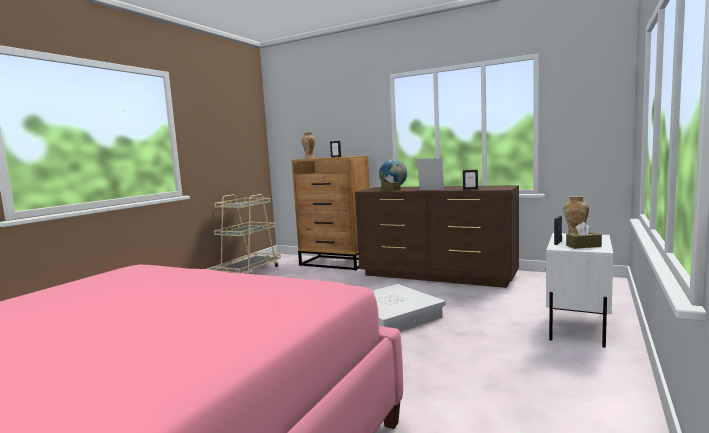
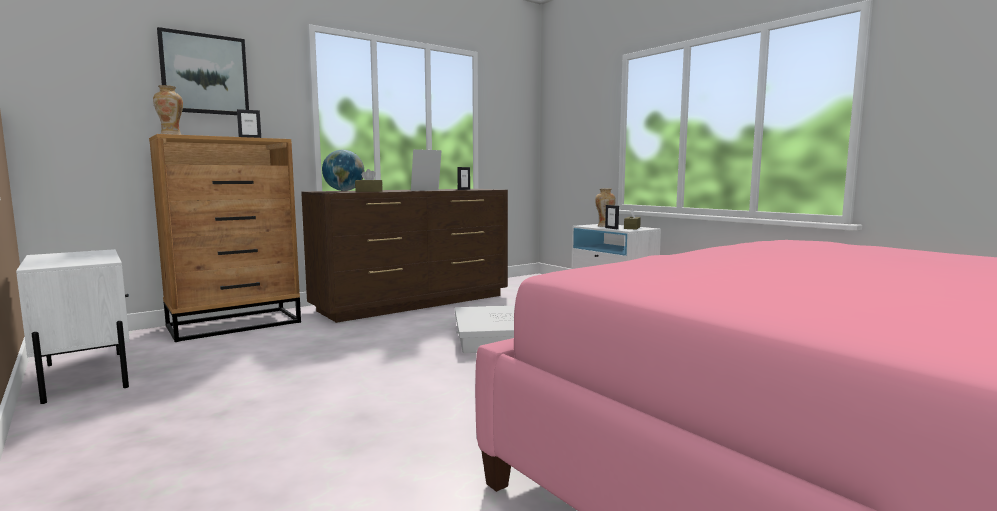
camera: 65 degrees left, 0 degrees up
beige cart [213,194,281,274] -> white nightstand [16,249,130,404]
none -> picture [157,27,249,115]

